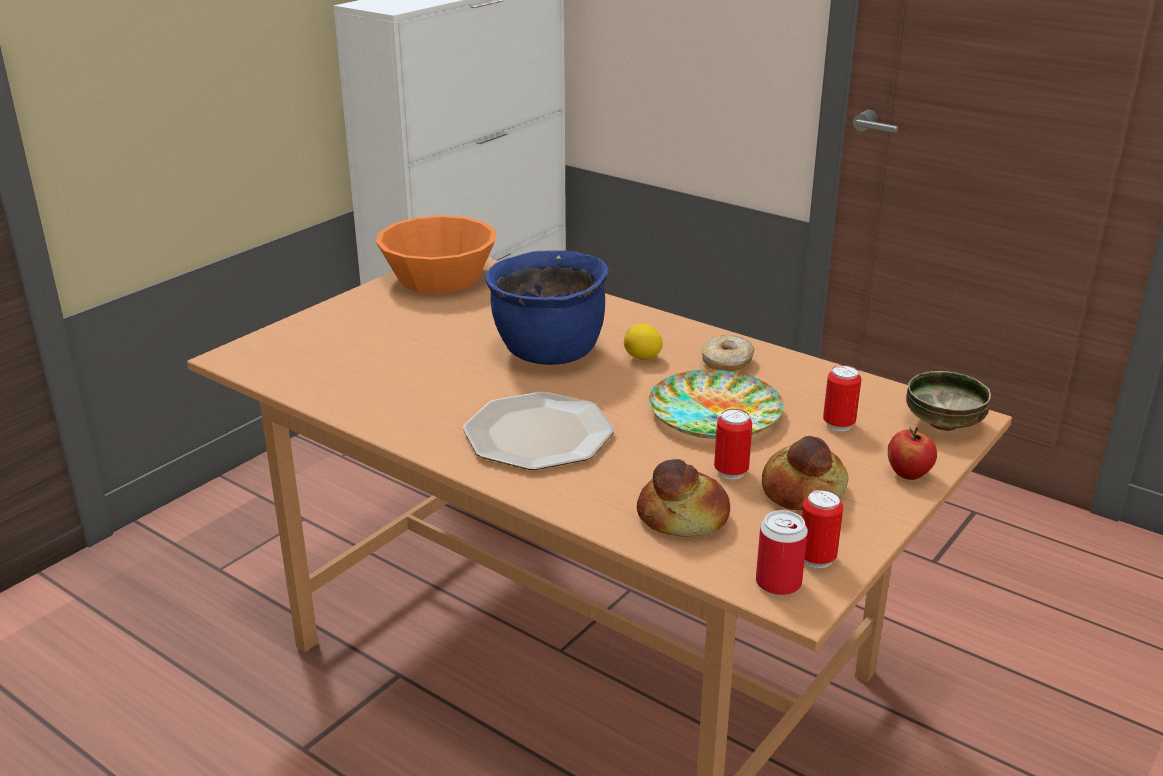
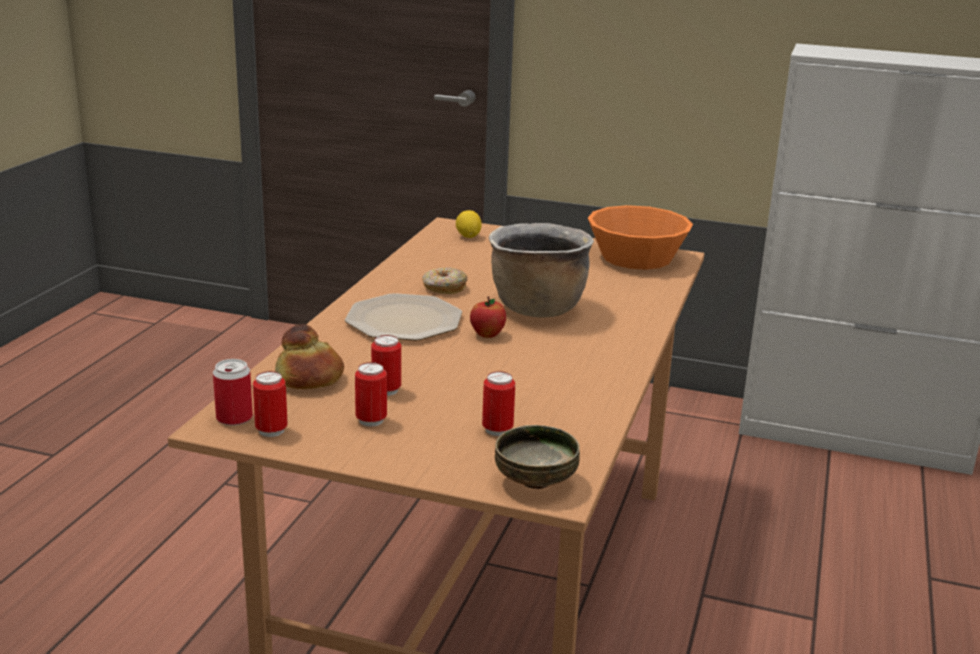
camera: 70 degrees right, 5 degrees down
blue cooking pot [485,250,609,365] -> brown cooking pot [489,223,594,318]
lemon [624,323,663,360] -> lemon moved to [456,210,482,238]
plate [649,370,784,439] -> none
donut [701,335,754,371] -> donut moved to [422,267,468,294]
bread [762,436,849,510] -> can [355,362,387,426]
apple [888,427,937,480] -> apple moved to [470,296,506,338]

